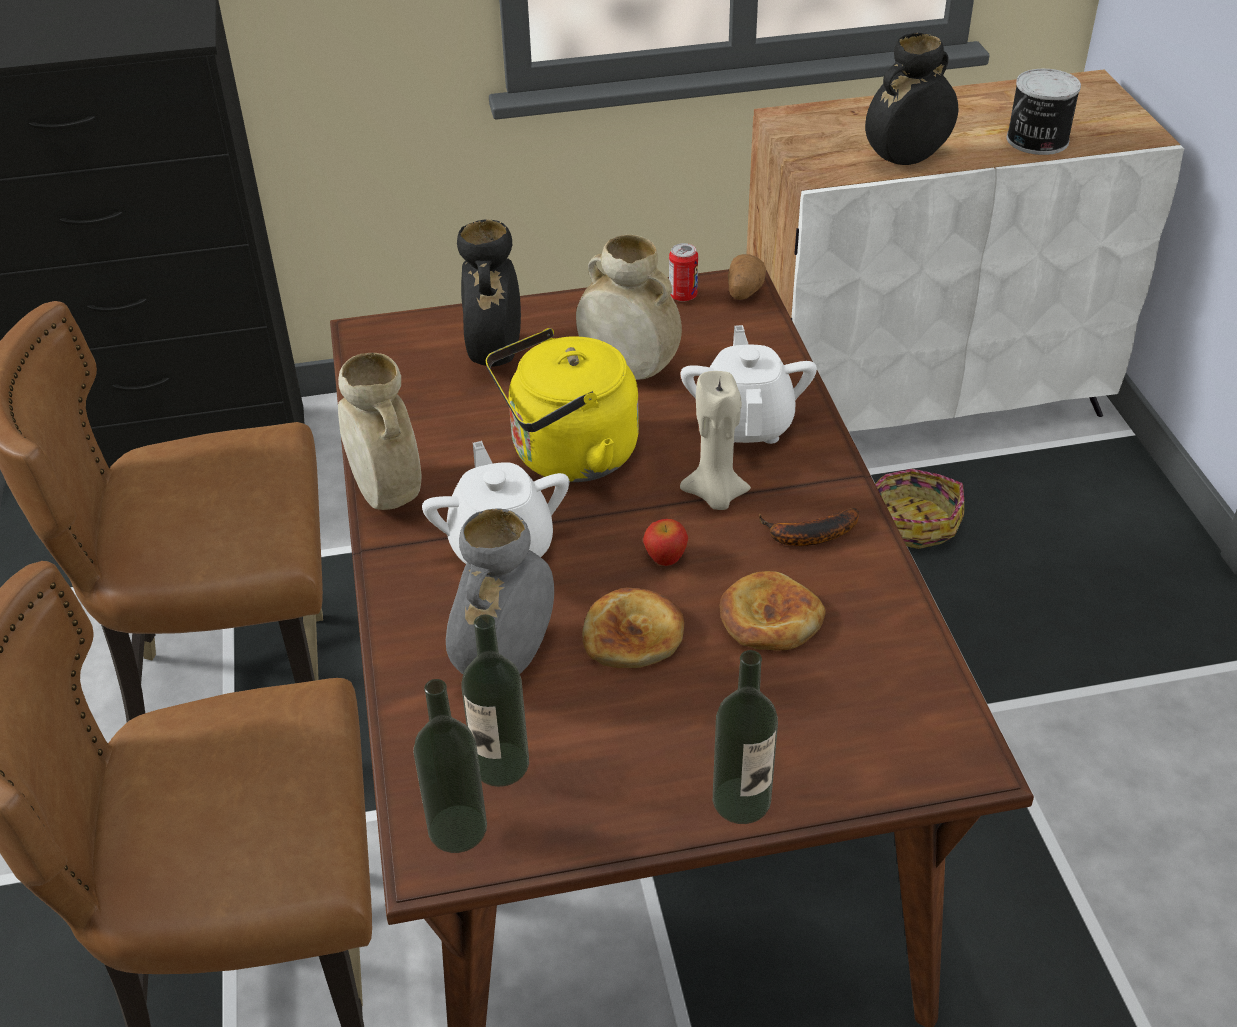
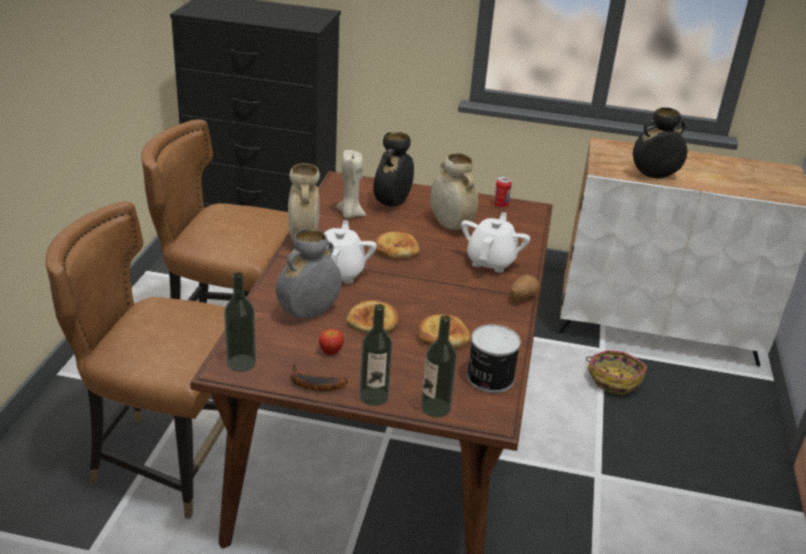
camera: 20 degrees right, 10 degrees down
bottle [462,614,529,787] -> bottle moved to [421,315,457,418]
yellow kettle [486,328,639,482] -> bread [374,232,420,259]
apple [643,519,688,566] -> apple moved to [319,329,344,355]
beige candle [680,371,751,510] -> beige candle moved to [337,150,366,219]
potato [728,254,766,300] -> potato moved to [510,275,539,301]
banana [759,508,859,546] -> banana moved to [291,364,348,391]
can [1007,69,1081,155] -> can moved to [467,324,521,393]

